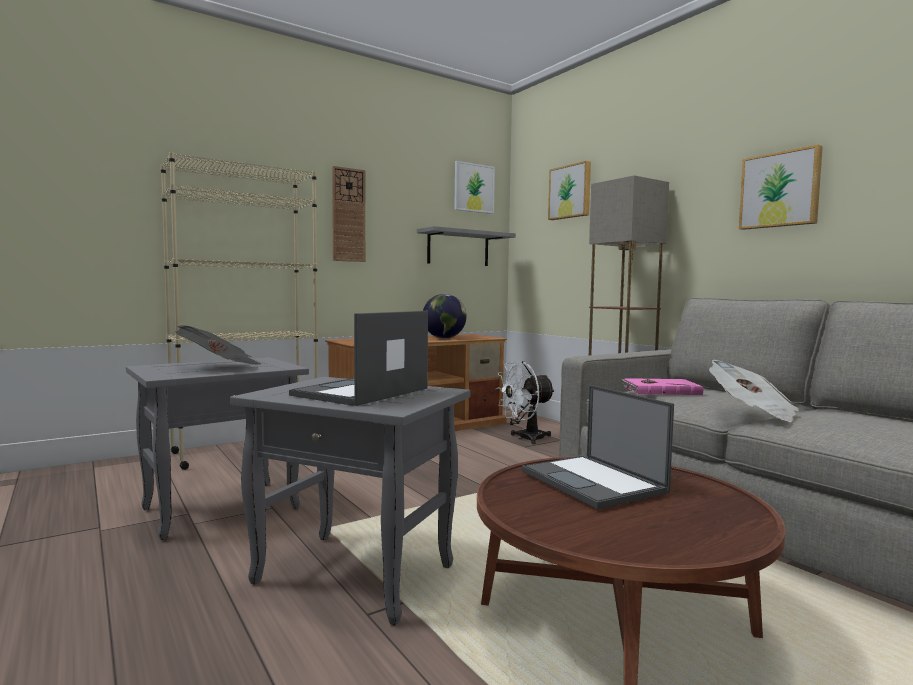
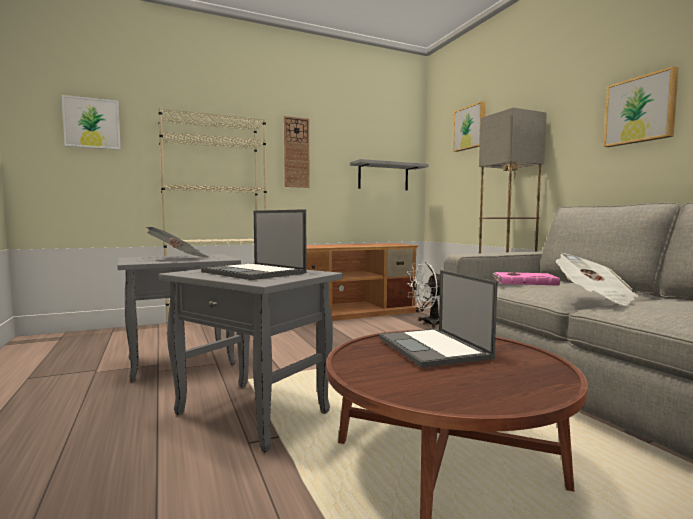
camera: 10 degrees right, 0 degrees up
laptop [289,311,428,406] -> laptop turned 90 degrees counterclockwise [201,209,307,280]
globe [423,294,467,338] -> none
picture [454,161,495,214] -> picture moved to [62,95,121,150]

